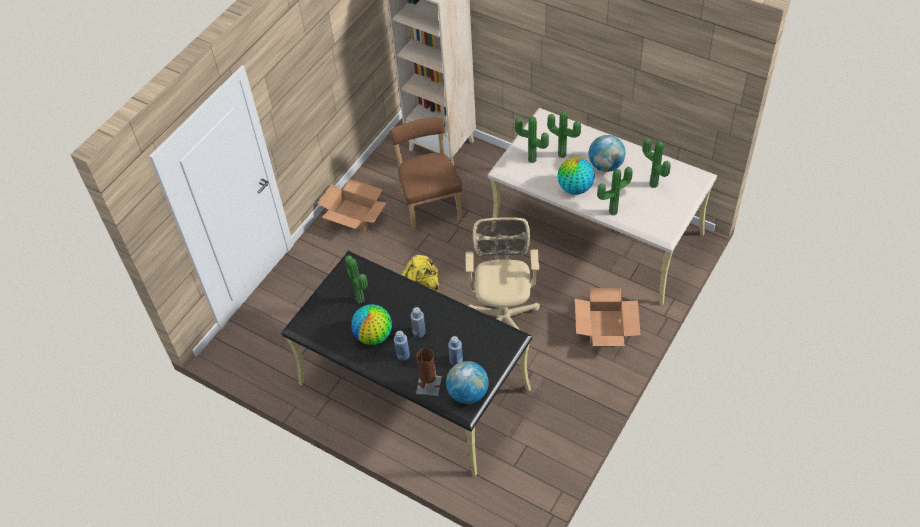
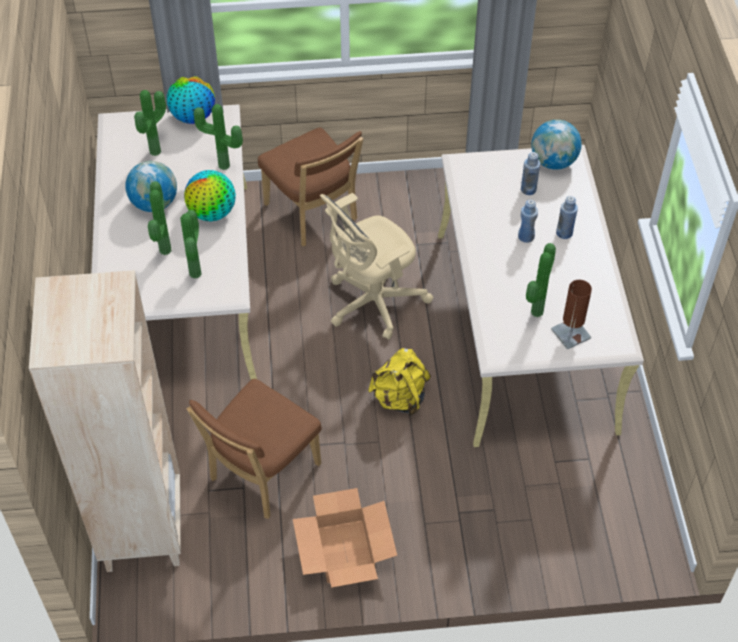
camera: 130 degrees left, 0 degrees up
black desk [281,251,532,476] -> beige desk [438,145,644,447]
globe [351,304,392,345] -> globe moved to [167,76,215,124]
brown table lamp [416,348,442,396] -> brown table lamp moved to [551,280,592,349]
cardboard box [575,288,641,346] -> brown chair [258,127,363,246]

